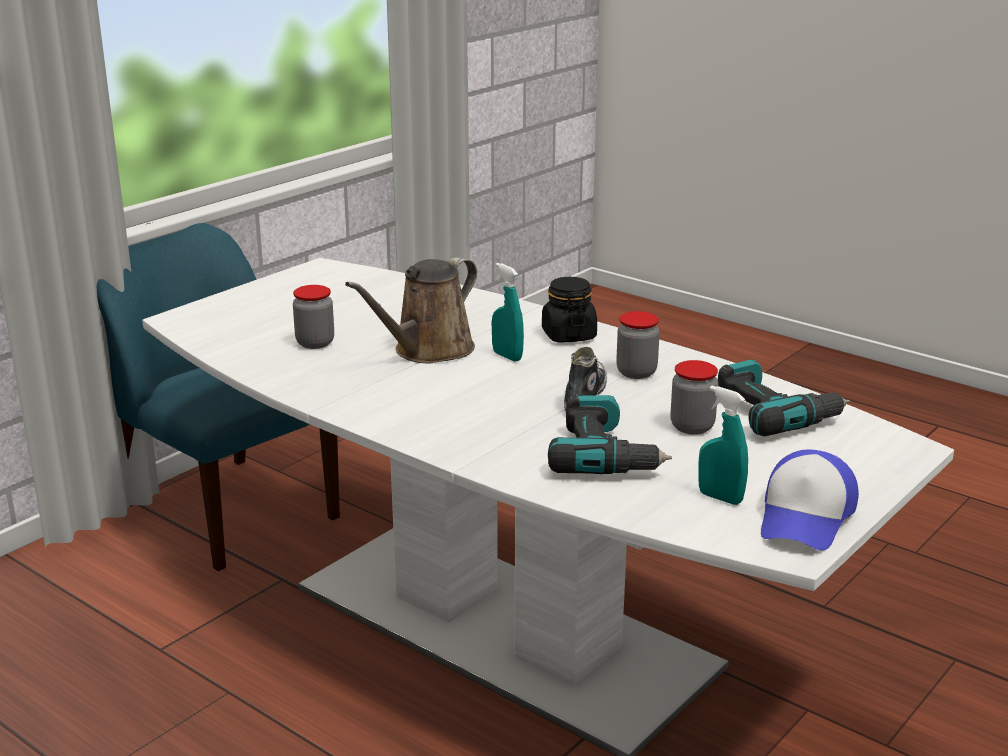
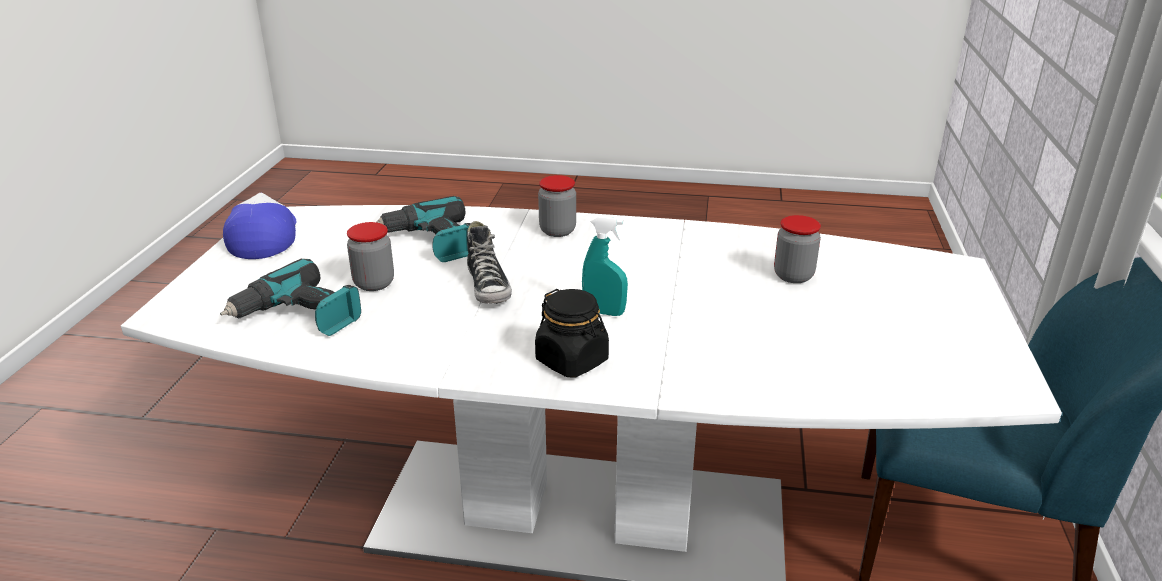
camera: 150 degrees right, 5 degrees up
brown watering can [345,257,477,363] -> none
jar [616,311,660,379] -> jar moved to [538,175,576,237]
turquoise spray bottle [698,385,748,505] -> none

